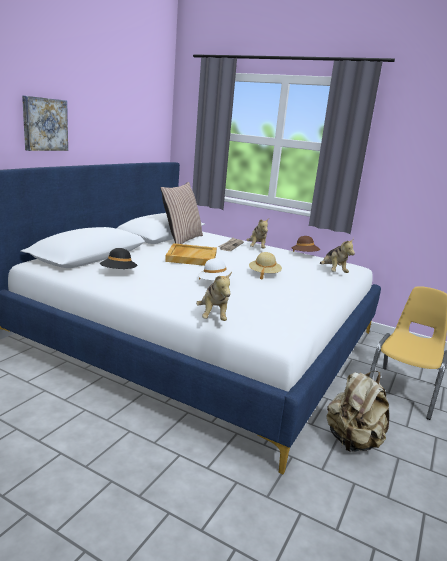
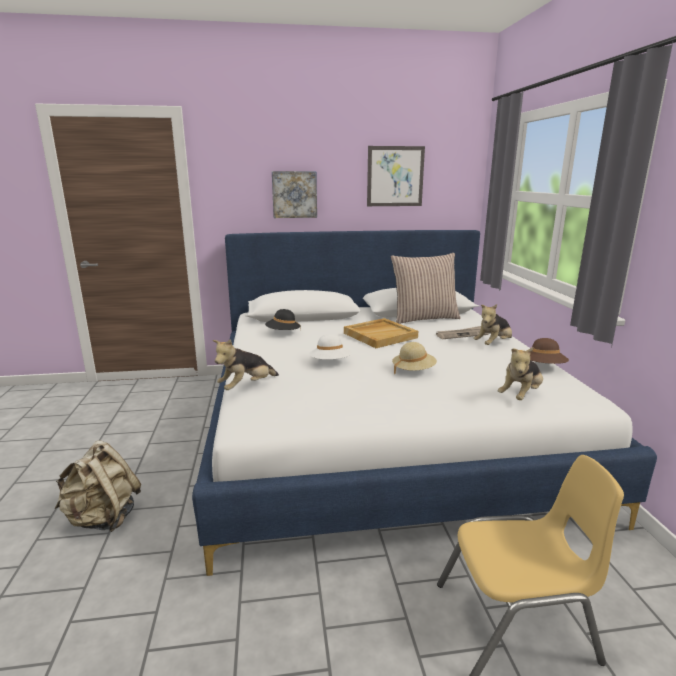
camera: 55 degrees right, 0 degrees up
beige backpack [326,371,389,452] -> beige backpack moved to [54,440,141,532]
none -> picture [367,146,425,206]

